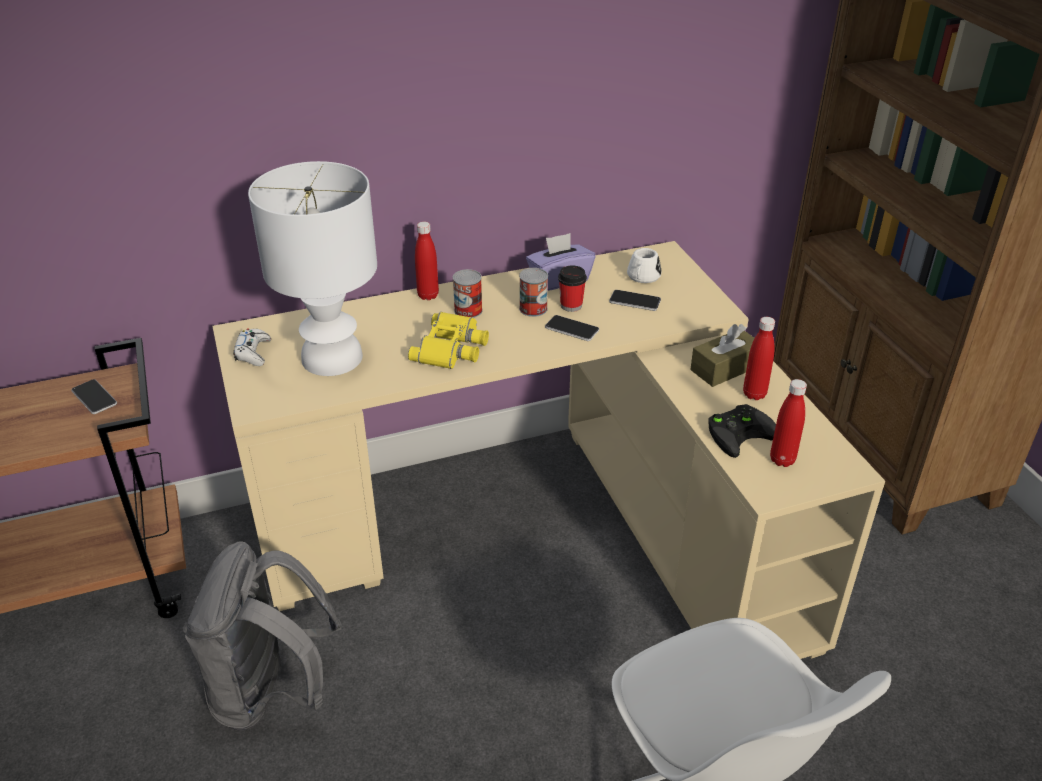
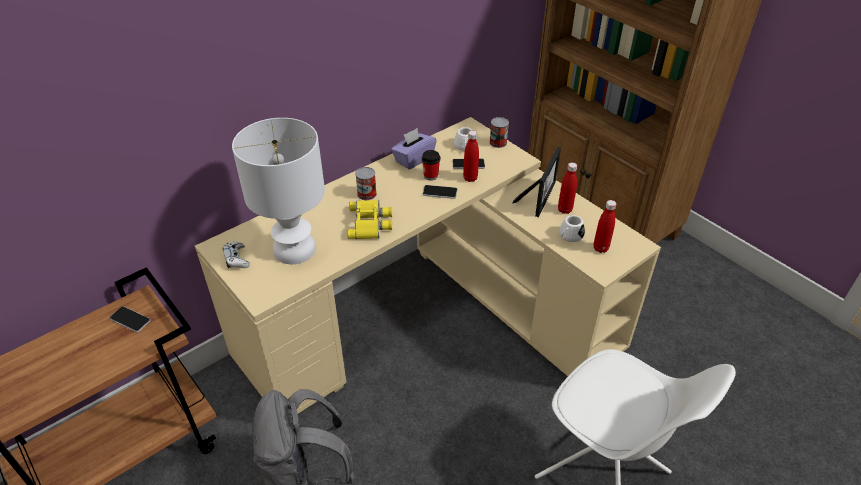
camera: 20 degrees left, 5 degrees up
red bottle [415,222,439,300] -> red bottle moved to [463,131,479,182]
can [519,268,548,317] -> can moved to [489,117,509,148]
brown tissue box [690,324,755,387] -> picture frame [512,147,561,217]
black game controller [708,404,776,458] -> white mug [559,215,585,242]

